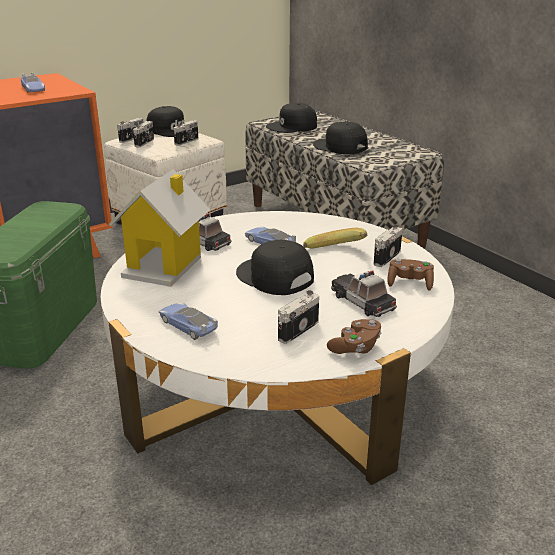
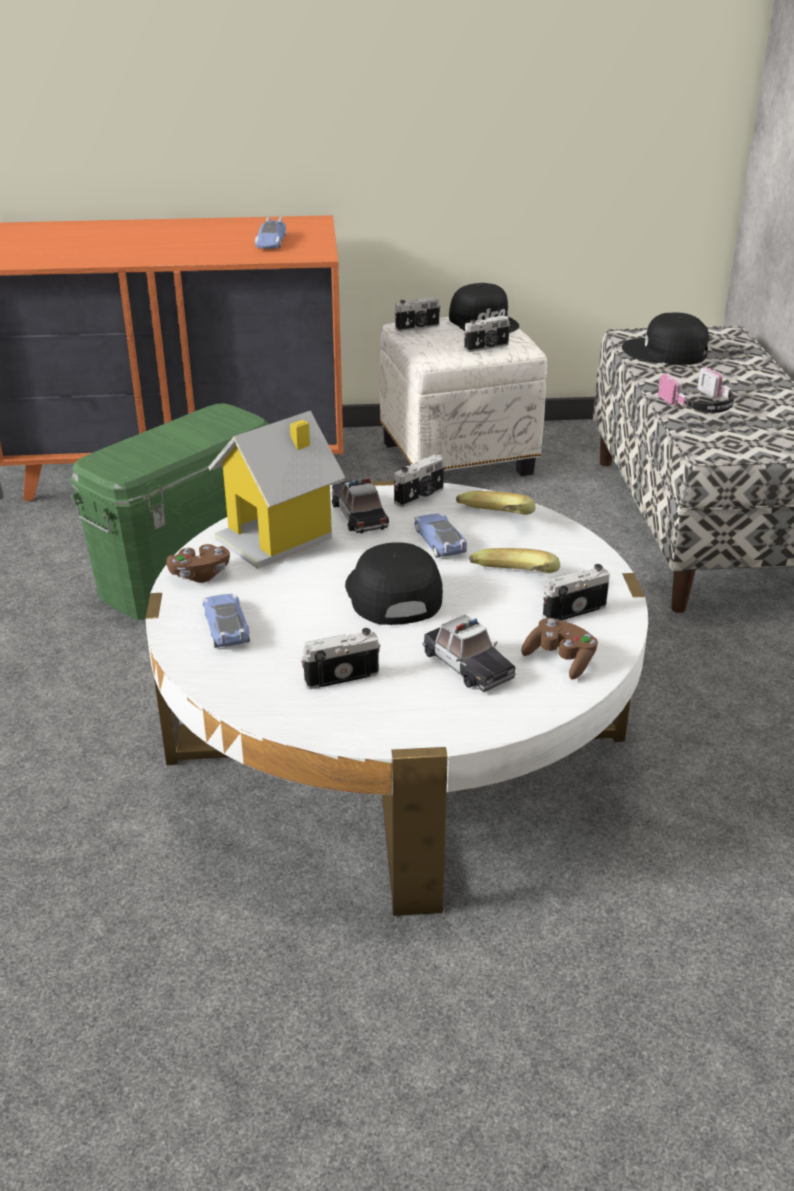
camera: 30 degrees right, 5 degrees up
camera [133,121,154,147] -> camera moved to [394,454,444,507]
black cap [313,122,368,154] -> headphones [658,367,734,413]
brown game controller [327,319,381,354] -> brown game controller moved to [166,544,230,583]
toy car [331,270,397,317] -> toy car turned 150 degrees clockwise [422,615,516,692]
none -> banana [456,491,535,515]

